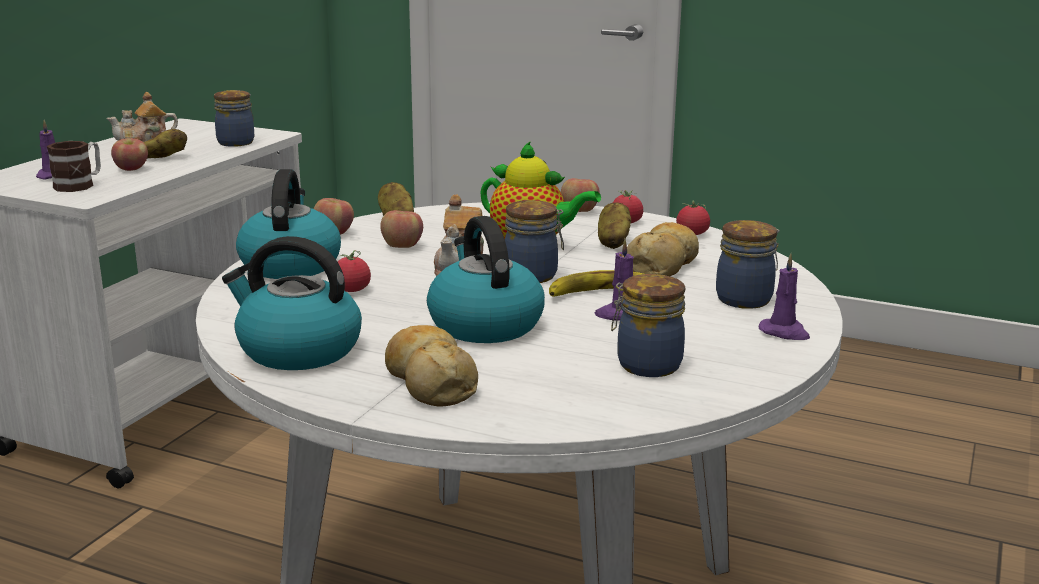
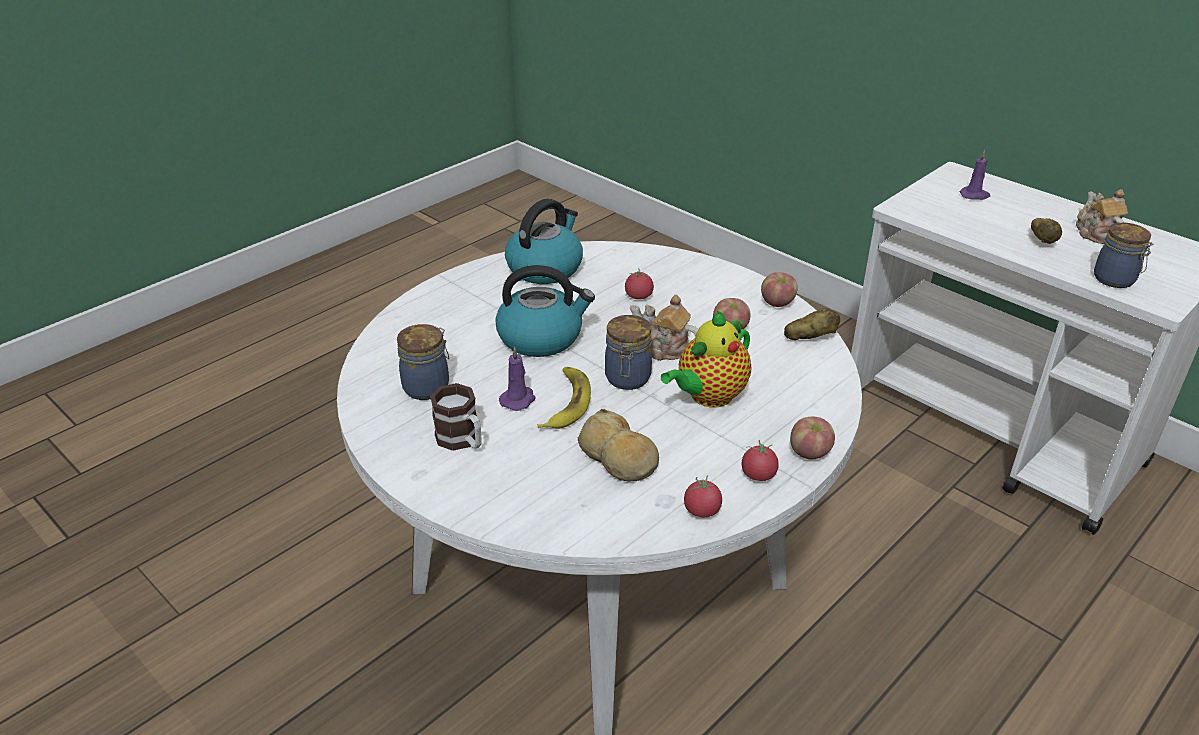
camera: 110 degrees right, 15 degrees up
mug [47,141,101,192] -> mug moved to [430,383,482,451]
apple [111,138,148,171] -> none
kettle [236,169,341,279] -> none
bread [385,325,478,406] -> none
potato [598,202,631,249] -> none
jar [716,220,780,309] -> none
purple candle [759,253,810,340] -> none

